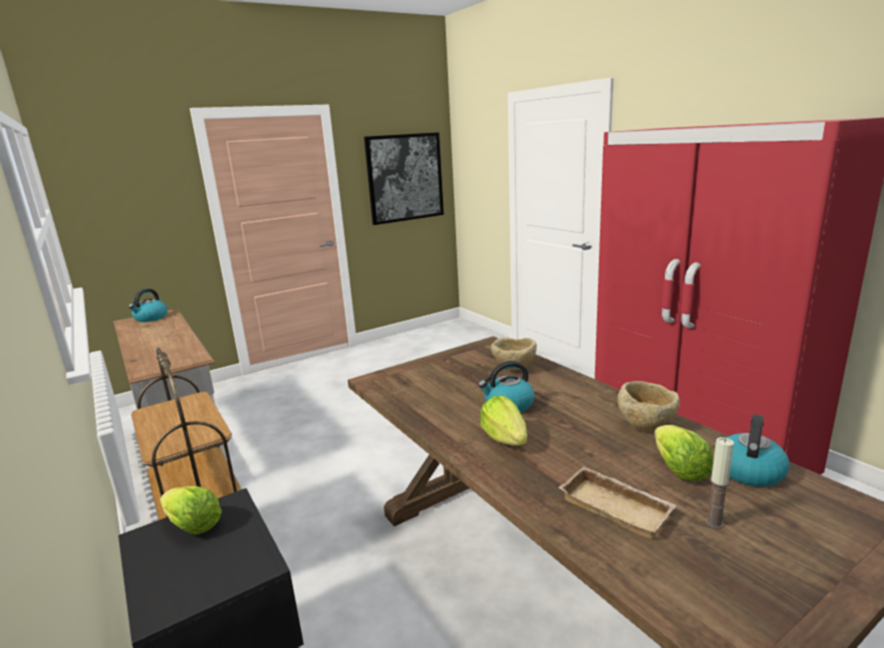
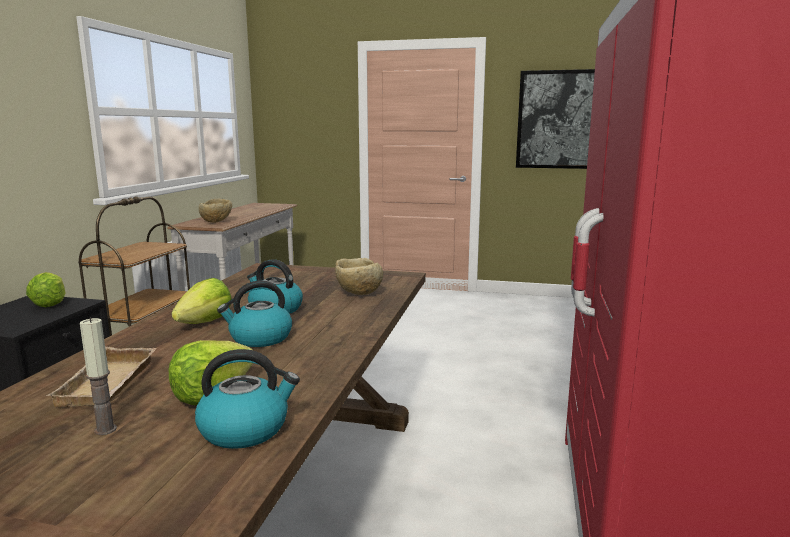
camera: 45 degrees right, 5 degrees down
kettle [128,288,167,322] -> kettle moved to [217,281,292,347]
beige bowl [618,381,680,431] -> beige bowl moved to [199,199,232,223]

